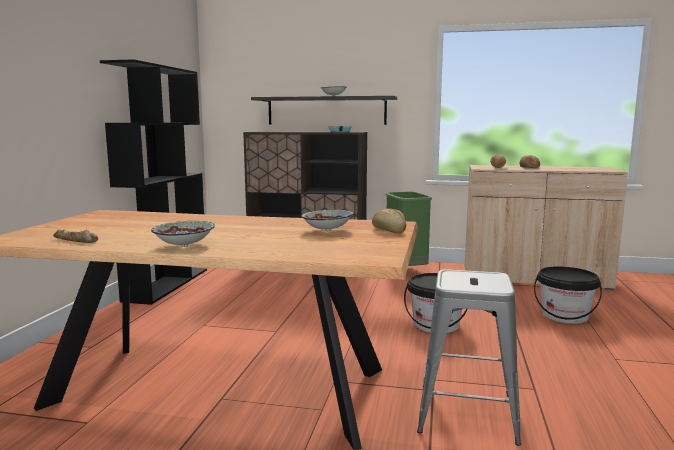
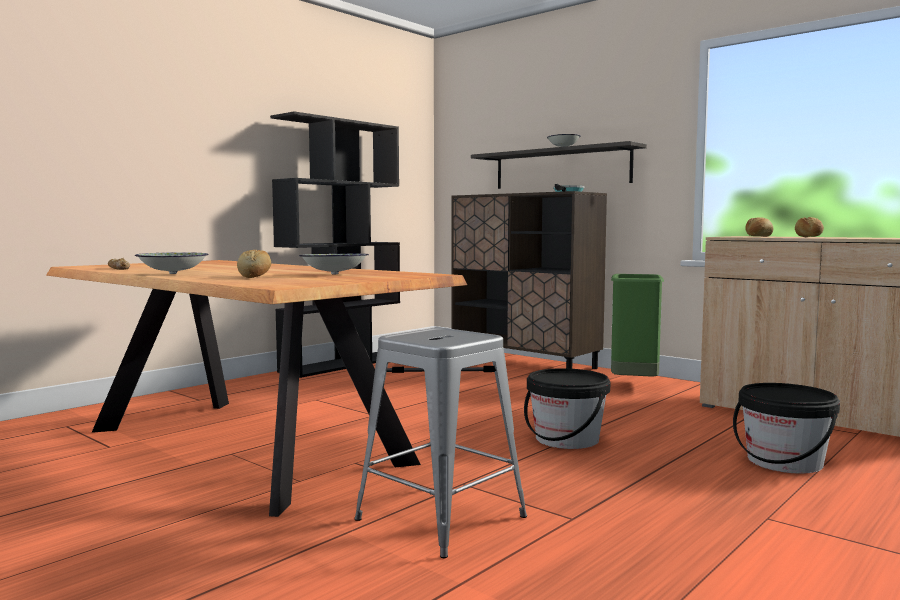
camera: 30 degrees right, 5 degrees down
bread [372,208,406,234] -> bread moved to [237,250,271,278]

